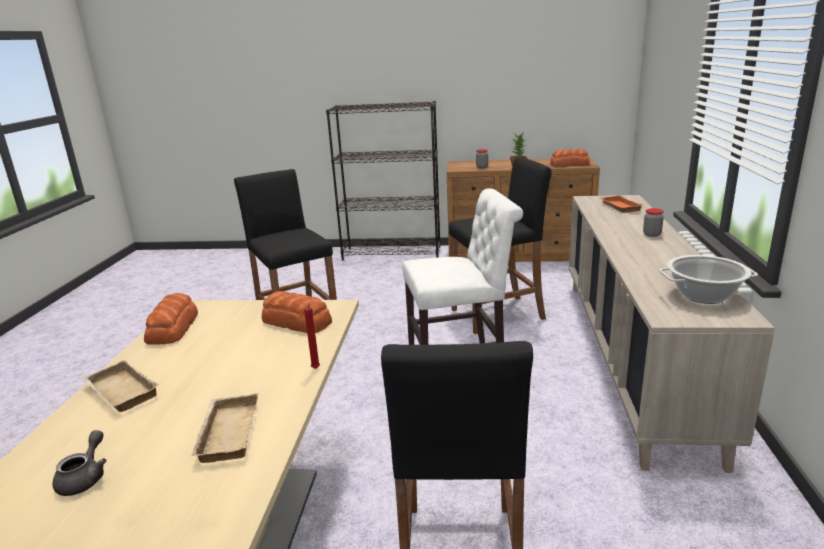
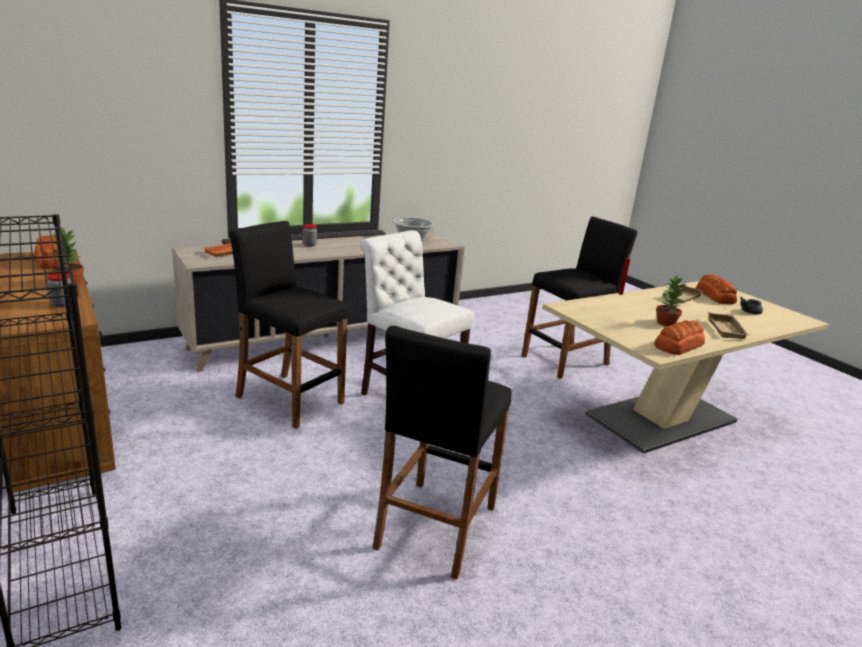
camera: 130 degrees left, 0 degrees up
bread [262,291,332,333] -> bread moved to [696,274,737,304]
none -> potted plant [656,276,686,327]

